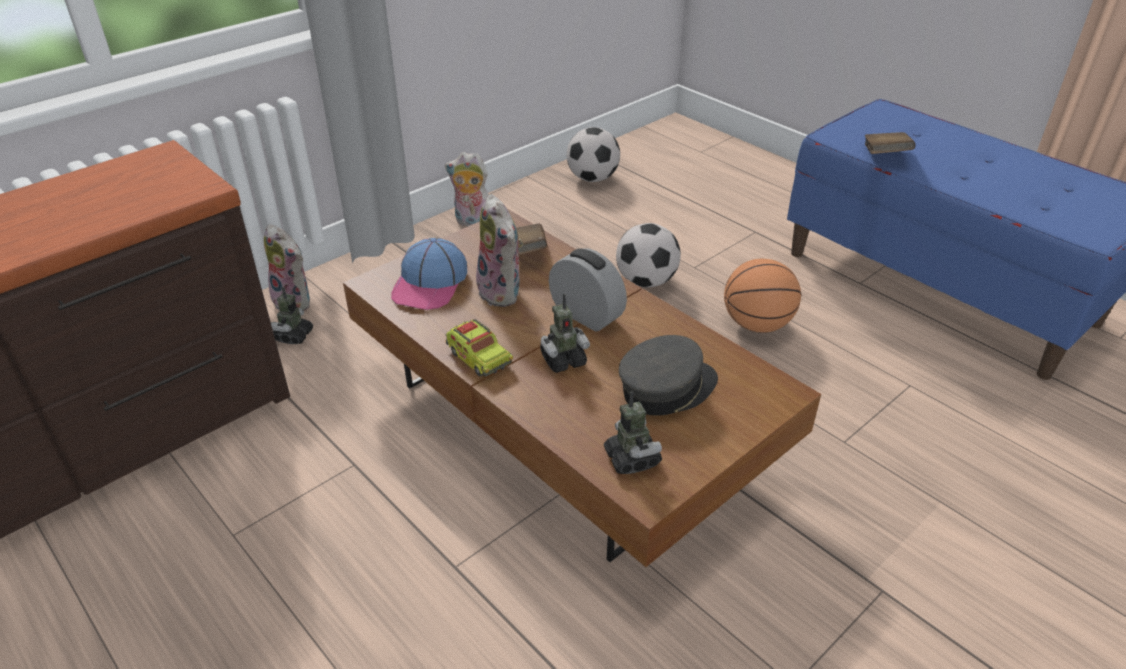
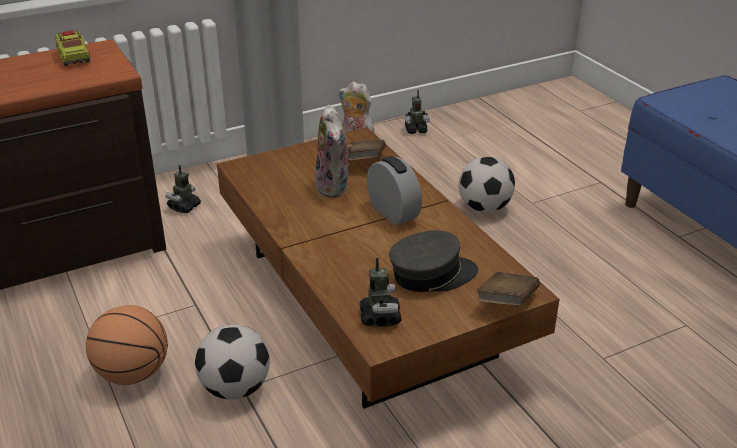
camera: 15 degrees right, 5 degrees down
plush toy [264,224,310,311] -> none
cap [391,238,467,310] -> none
toy truck [445,319,513,376] -> toy truck moved to [55,29,91,66]
toy robot [540,293,590,373] -> toy robot moved to [404,90,430,134]
football [567,127,620,182] -> football moved to [195,325,270,399]
basketball [724,259,801,333] -> basketball moved to [86,305,168,385]
brown book [865,132,915,154] -> brown book moved to [476,272,540,305]

